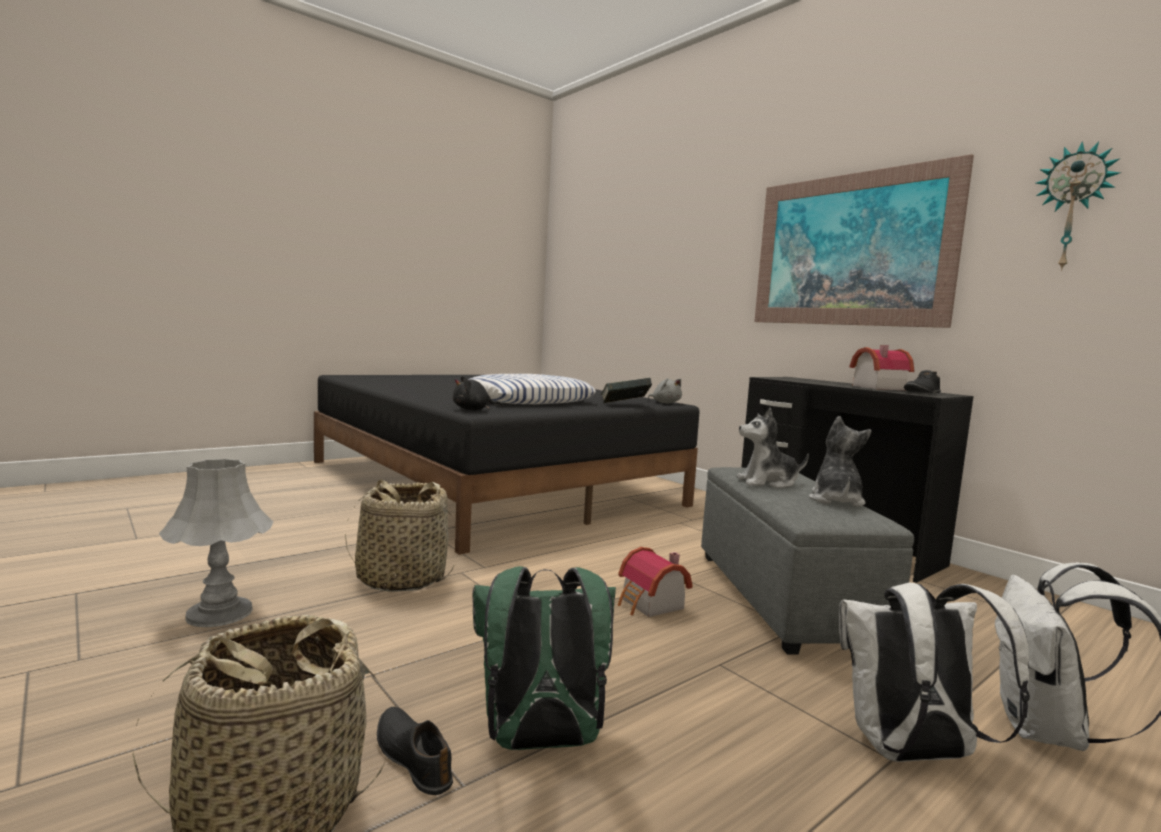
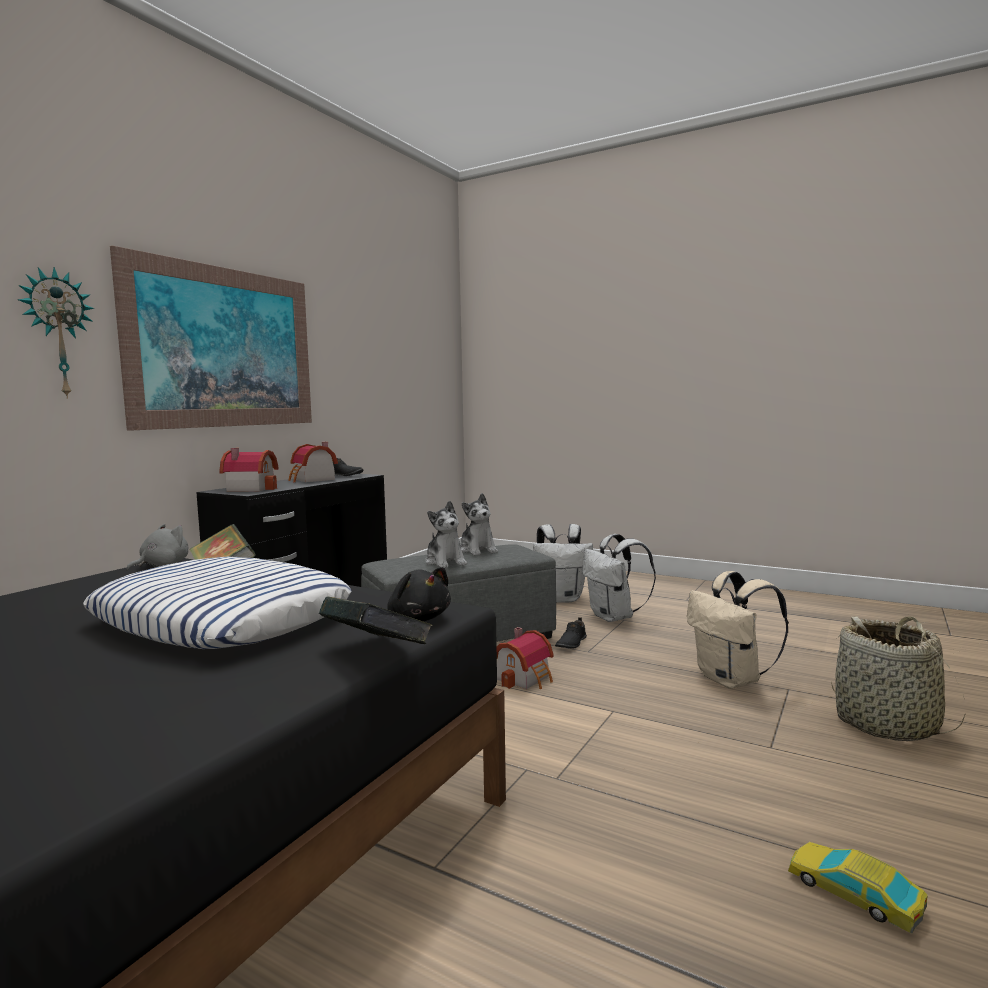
camera: 110 degrees left, 0 degrees up
grey table lamp [159,459,274,627] -> toy car [788,842,928,933]
basket [345,479,455,592] -> none
black shoe [377,707,453,795] -> black shoe moved to [555,617,587,648]
green backpack [472,566,616,750] -> beige backpack [687,571,789,689]
plush toy [809,416,871,507] -> plush toy turned 105 degrees counterclockwise [461,493,498,556]
wall clock [1036,141,1121,271] -> wall clock moved to [18,267,94,399]
none -> toy house [219,448,279,492]
none -> book [319,597,433,644]

